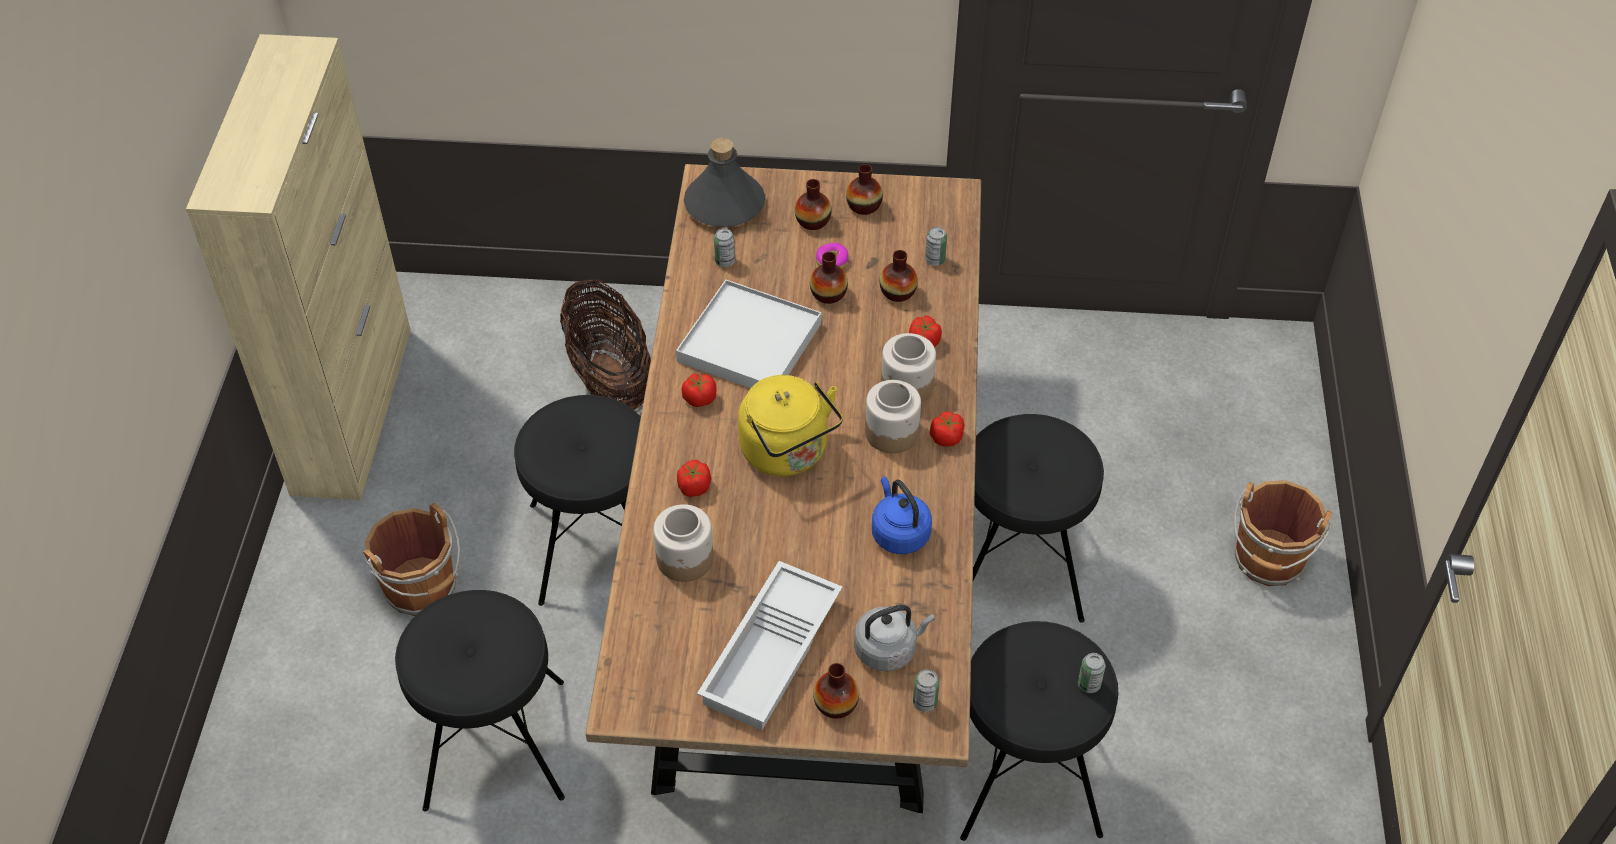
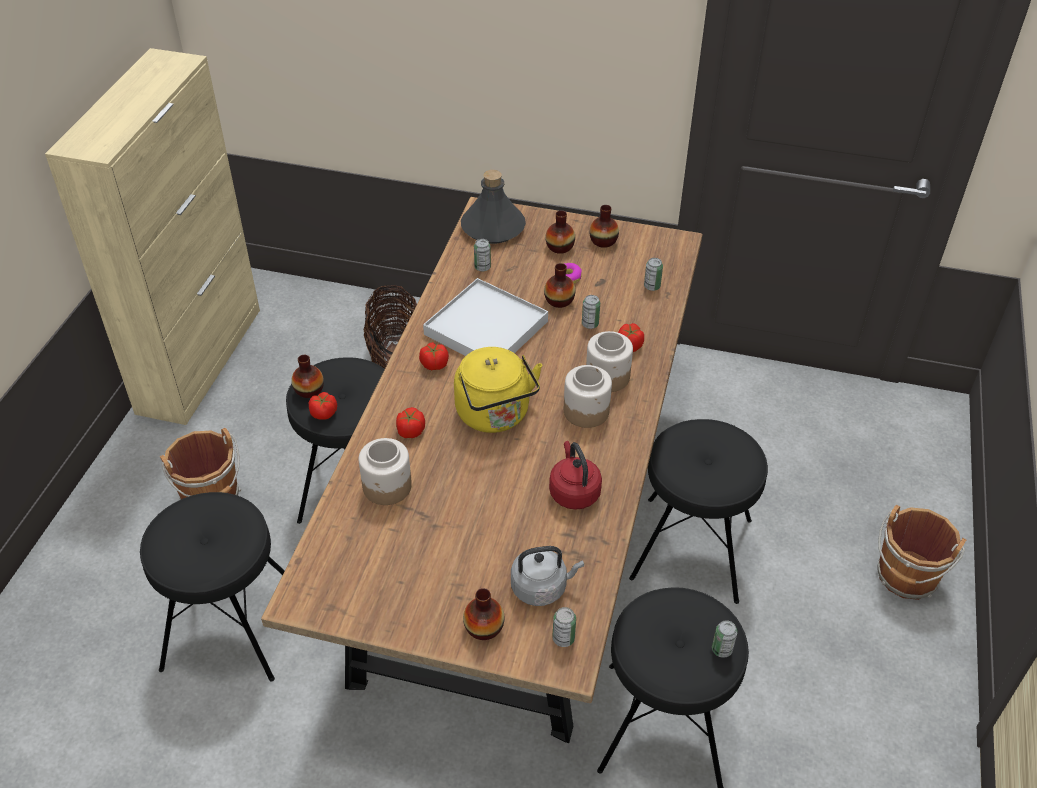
camera: 10 degrees right, 5 degrees down
white tray [697,561,843,730] -> none
blue kettle [872,476,932,554] -> red kettle [549,441,602,510]
vase [880,250,918,302] -> vase moved to [291,355,324,398]
tomato [930,411,964,447] -> tomato moved to [309,392,337,420]
none -> can [582,295,600,329]

